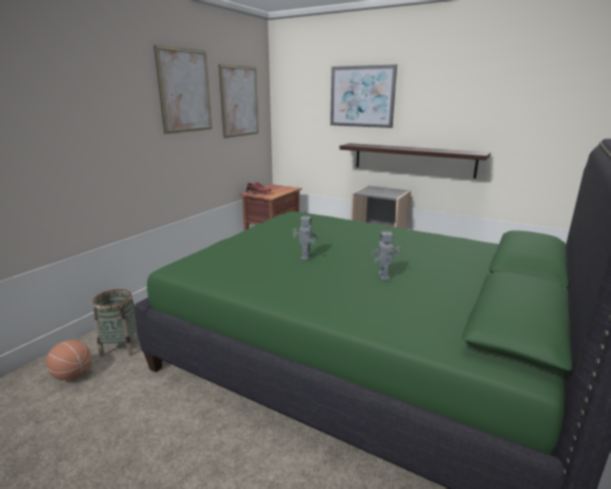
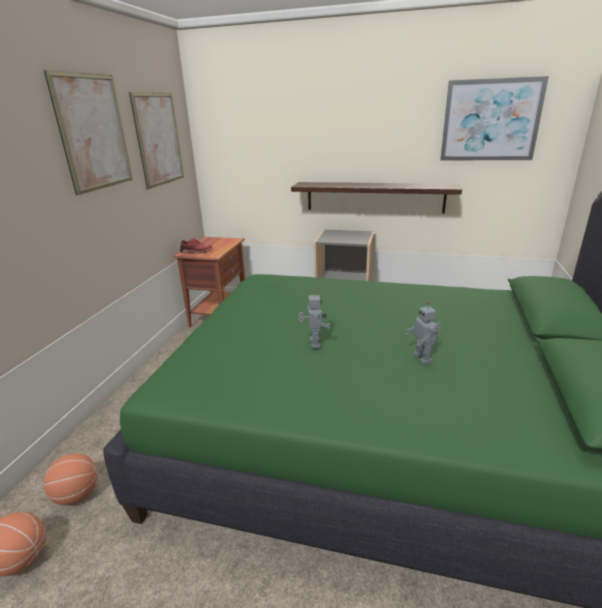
camera: 15 degrees left, 5 degrees up
basket [93,289,139,357] -> basketball [44,453,97,505]
picture [330,64,397,128] -> picture moved to [440,76,549,160]

